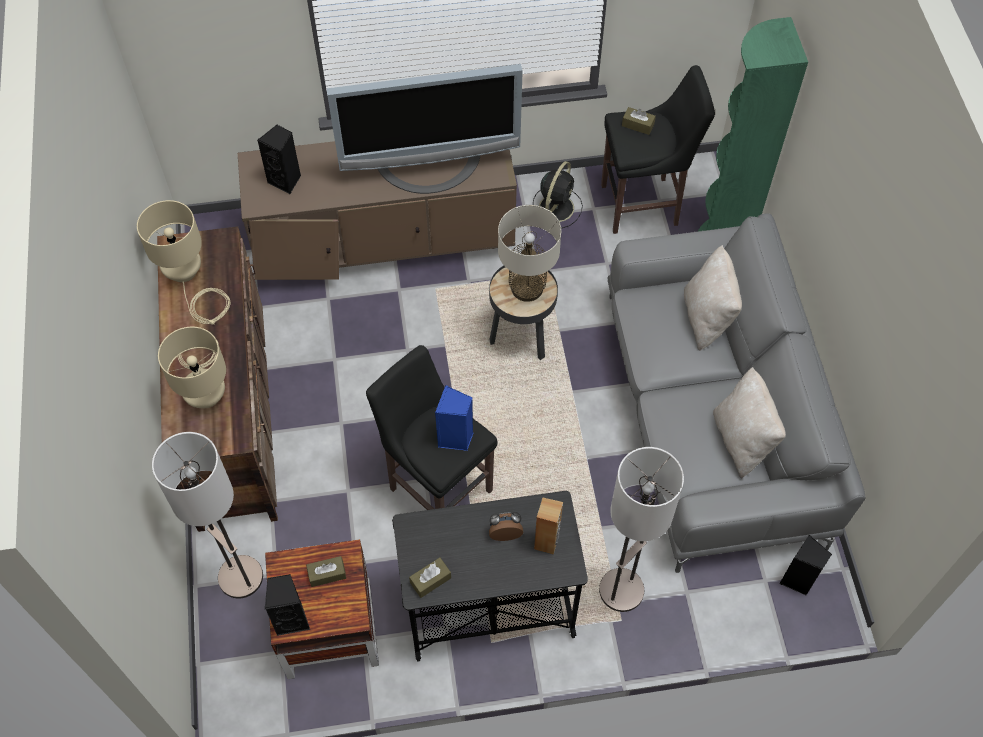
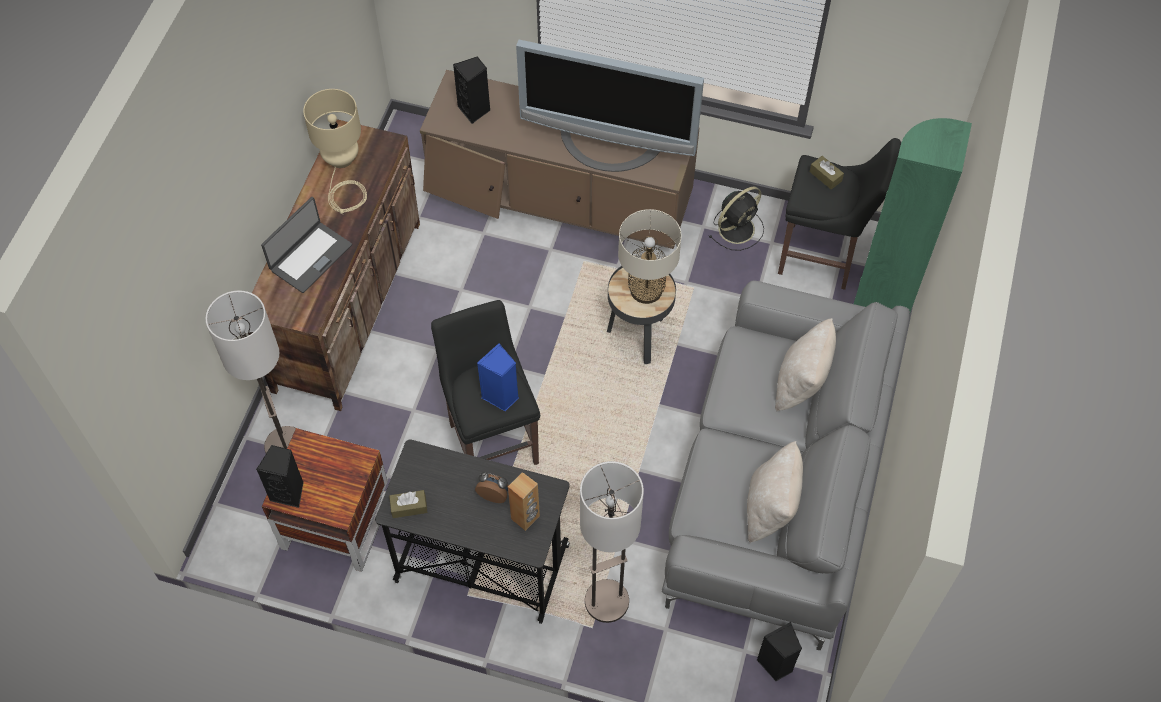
camera: 25 degrees right, 0 degrees up
beige table lamp [158,327,226,408] -> laptop [261,197,352,293]
brown tissue box [306,556,346,587] -> none

